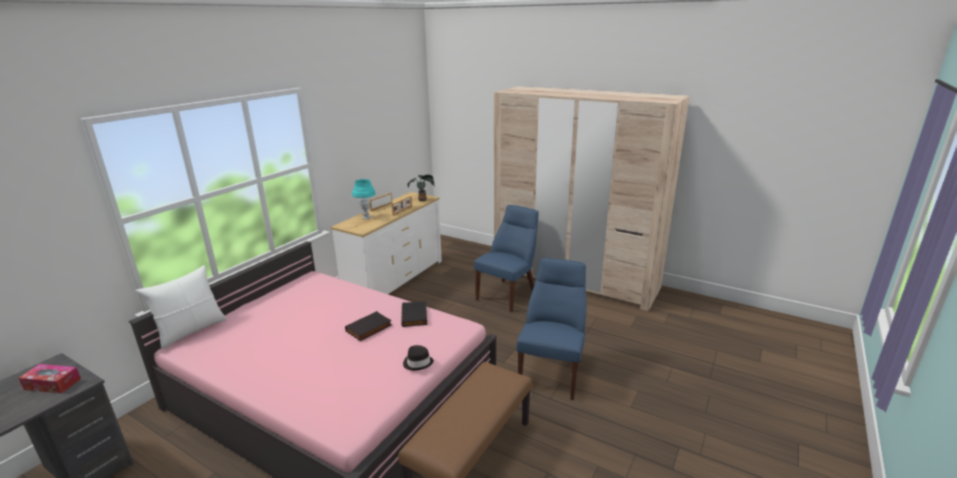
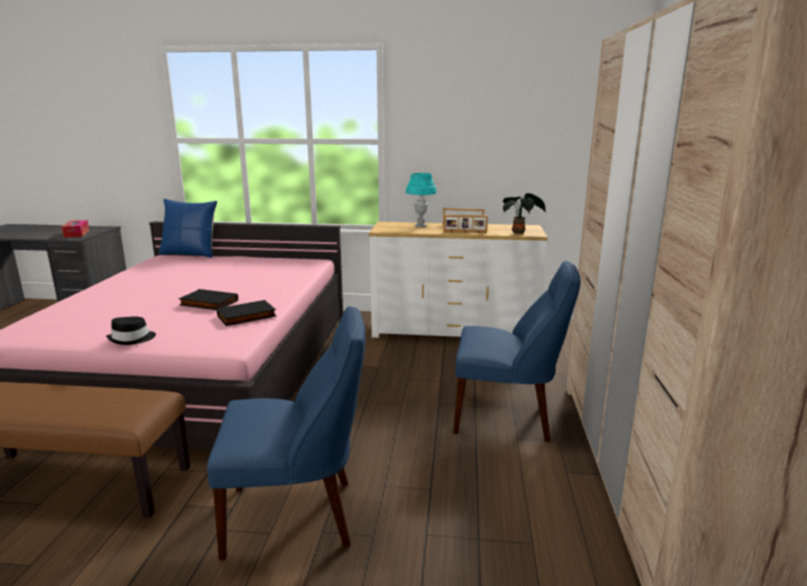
camera: 65 degrees right, 5 degrees down
white pillow [136,265,227,349] -> blue pillow [159,199,217,258]

